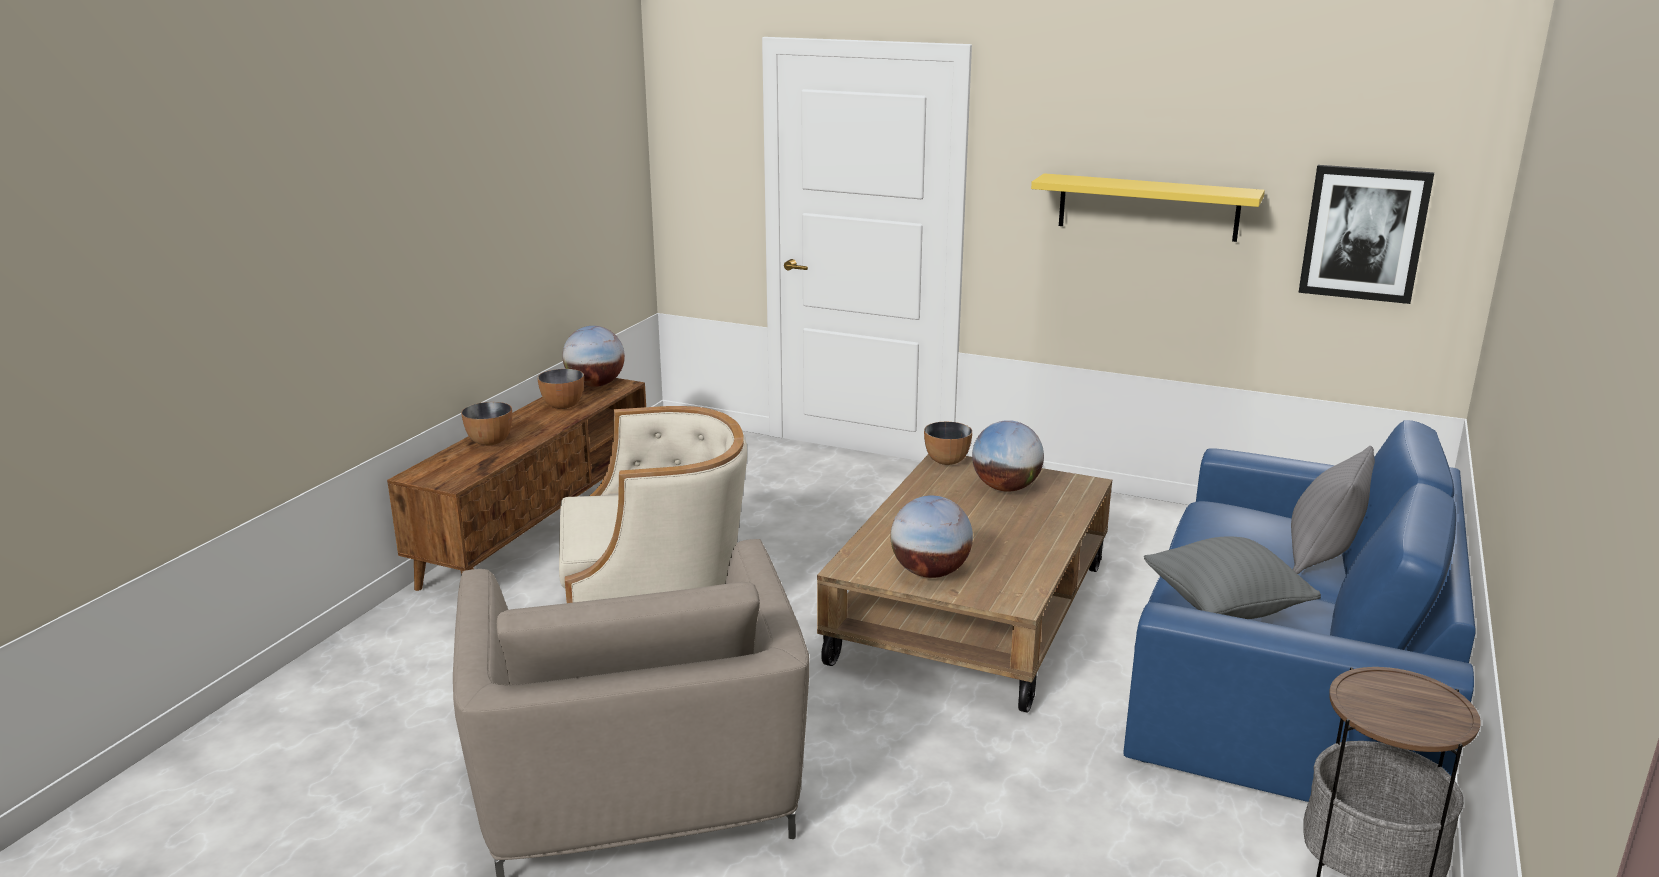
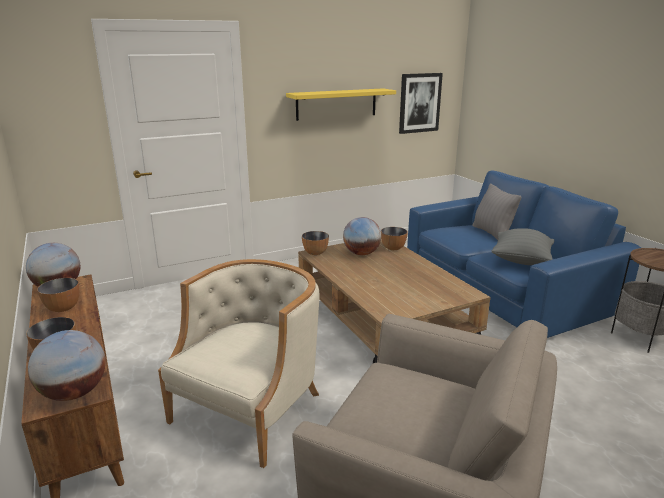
camera: 50 degrees left, 0 degrees up
globe [891,495,973,578] -> globe moved to [28,330,106,401]
none -> bowl [381,227,408,250]

